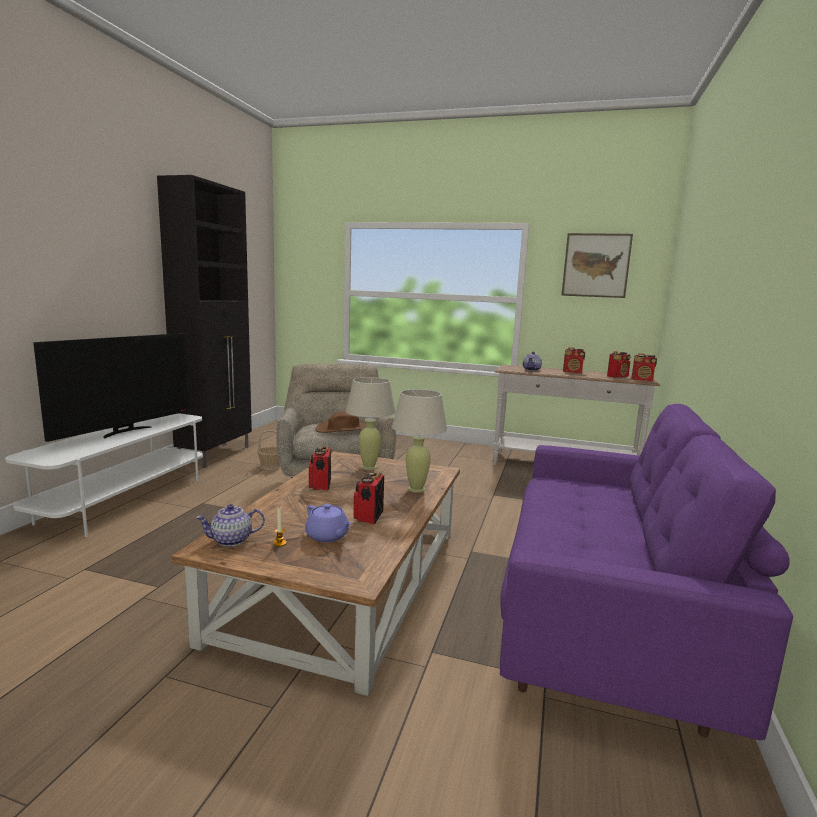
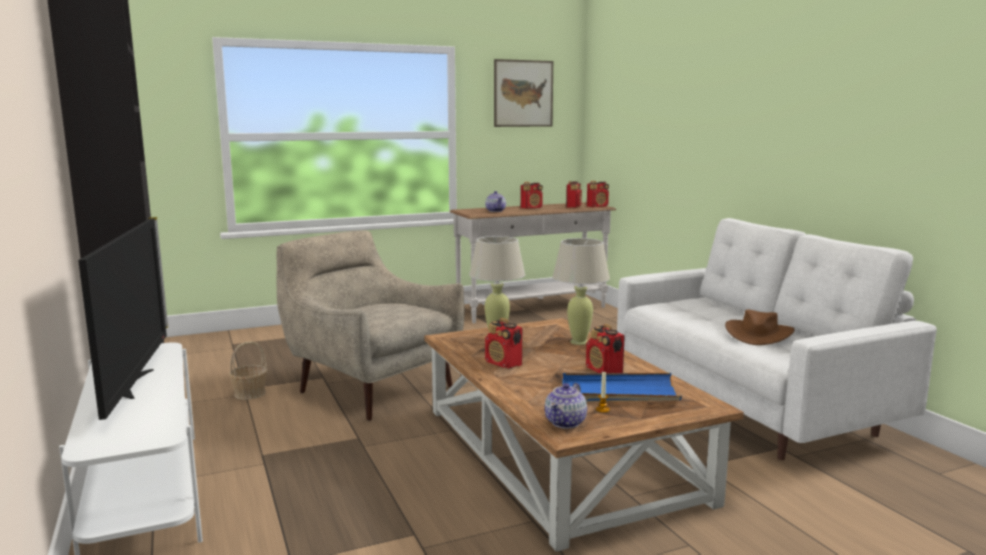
camera: 40 degrees left, 0 degrees up
purple teapot [305,504,351,543] -> blue tray [562,373,682,402]
brown hat [315,411,366,433] -> brown hat moved to [725,309,795,345]
purple sofa [500,404,793,740] -> white sofa [617,218,937,460]

